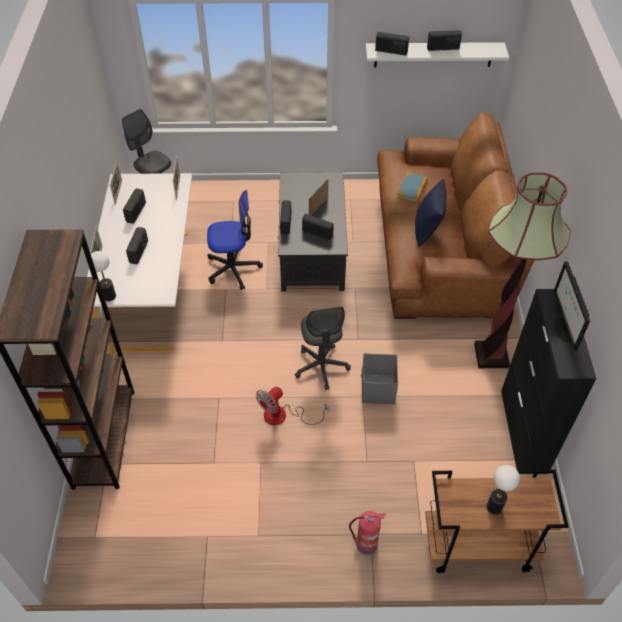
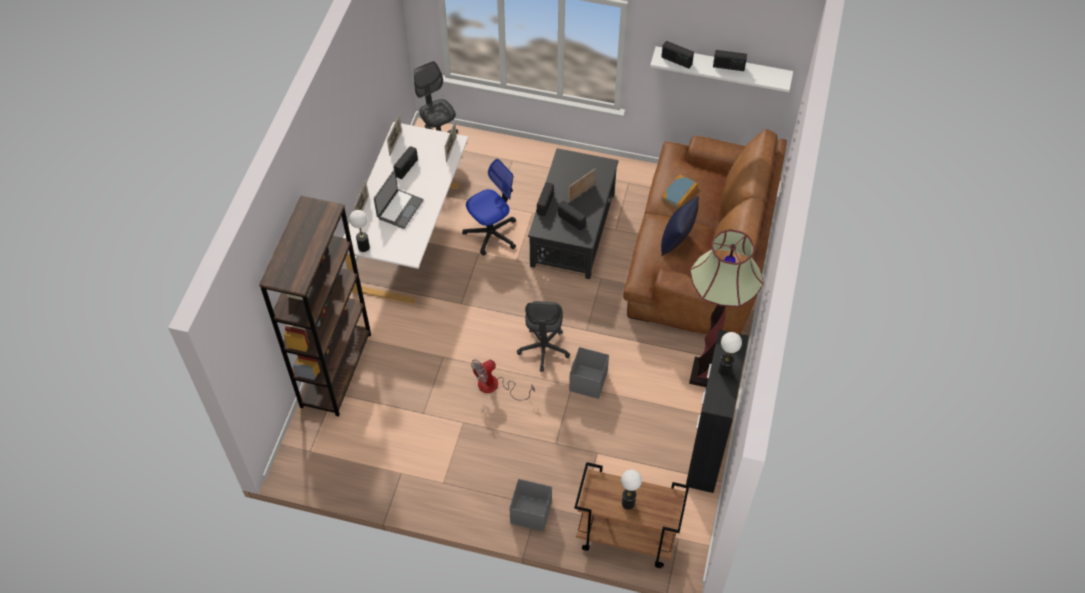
camera: 15 degrees right, 5 degrees up
radio [126,227,148,264] -> laptop [374,170,424,229]
office chair [207,190,263,290] -> office chair turned 45 degrees counterclockwise [462,159,516,256]
fire extinguisher [349,511,386,555] -> grey storage box [509,479,552,532]
monitor [554,261,590,351] -> table lamp [718,332,742,376]

